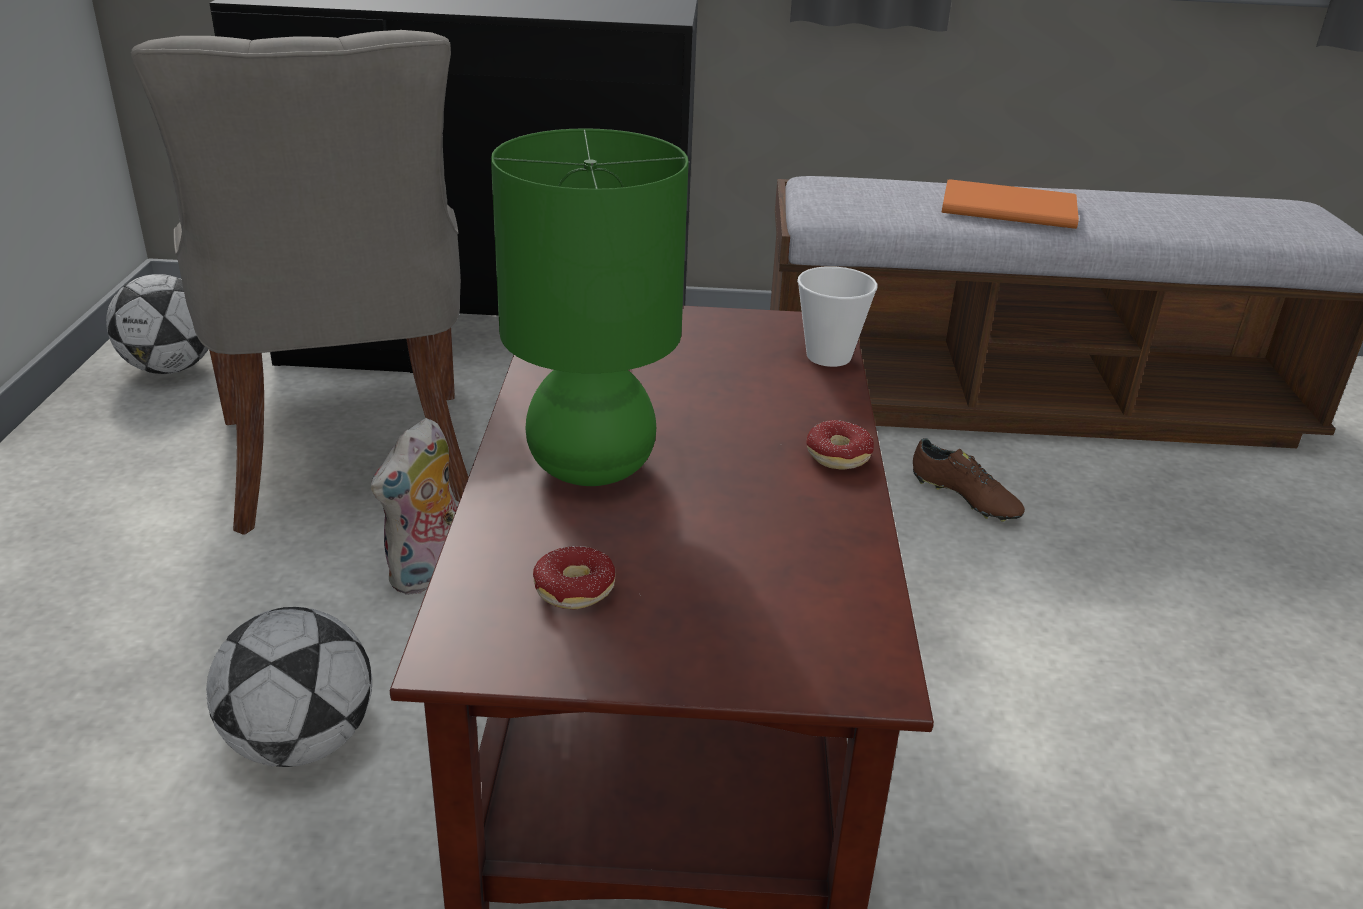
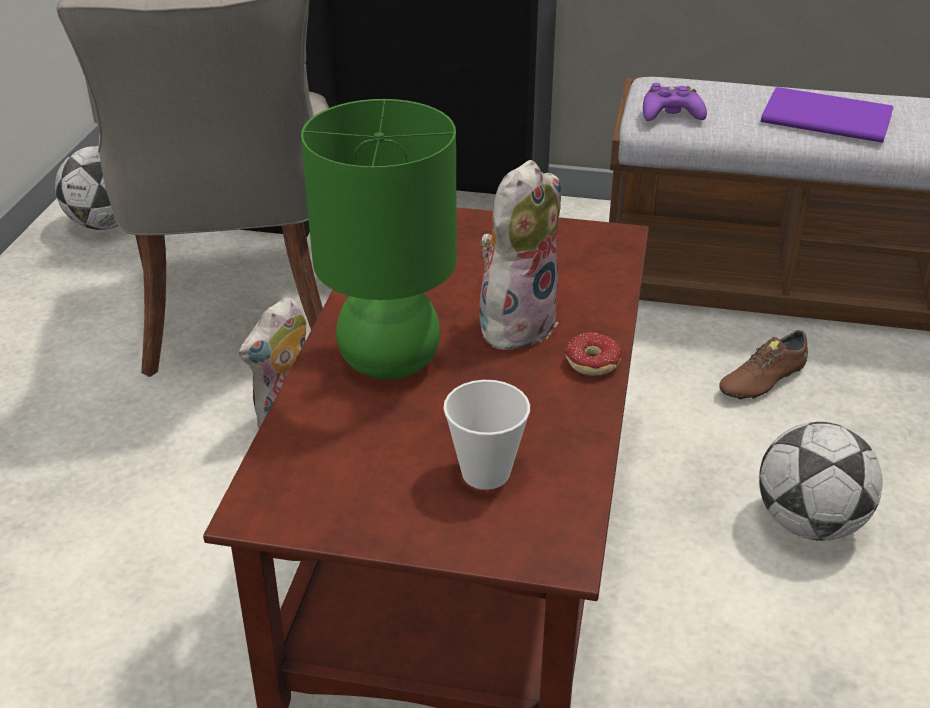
camera: 10 degrees right, 5 degrees up
football [206,607,372,767] -> football moved to [759,422,883,541]
donut [533,546,615,609] -> none
cup [797,266,878,367] -> cup moved to [443,380,530,490]
brown shoe [913,438,1025,522] -> brown shoe turned 90 degrees clockwise [719,330,808,400]
orange book [941,179,1079,229] -> purple book [761,87,894,143]
none -> plush toy [479,160,561,350]
none -> purple game controller [643,83,707,121]

